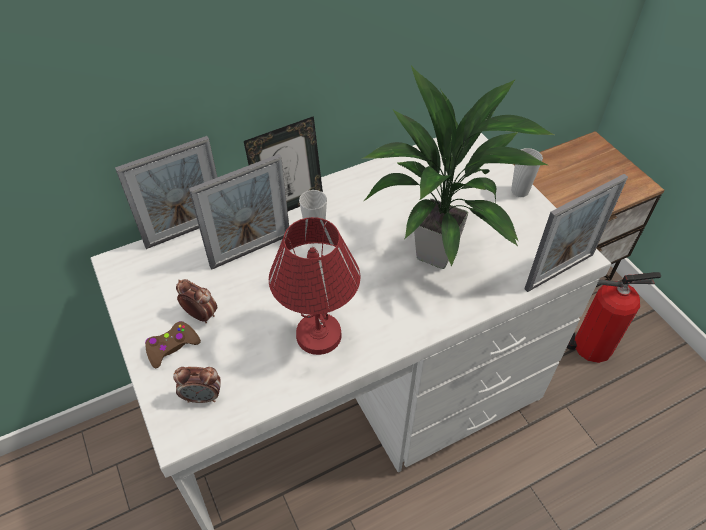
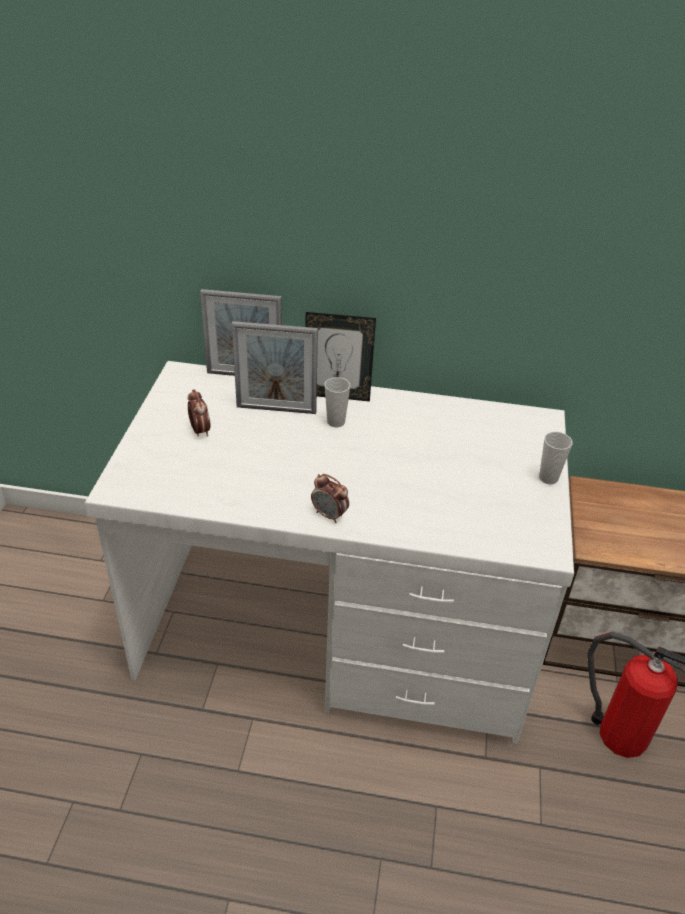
camera: 35 degrees right, 10 degrees down
brown game controller [145,321,201,368] -> none
alarm clock [173,367,221,403] -> alarm clock moved to [311,474,349,523]
red table lamp [269,217,360,355] -> none
potted plant [363,65,554,269] -> none
picture frame [524,174,628,292] -> none

